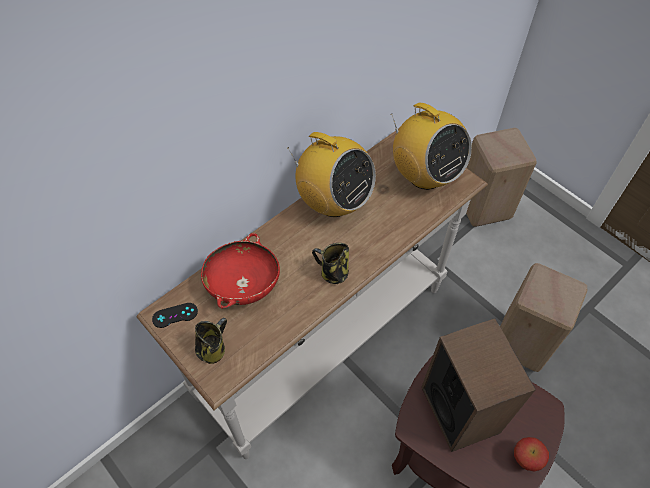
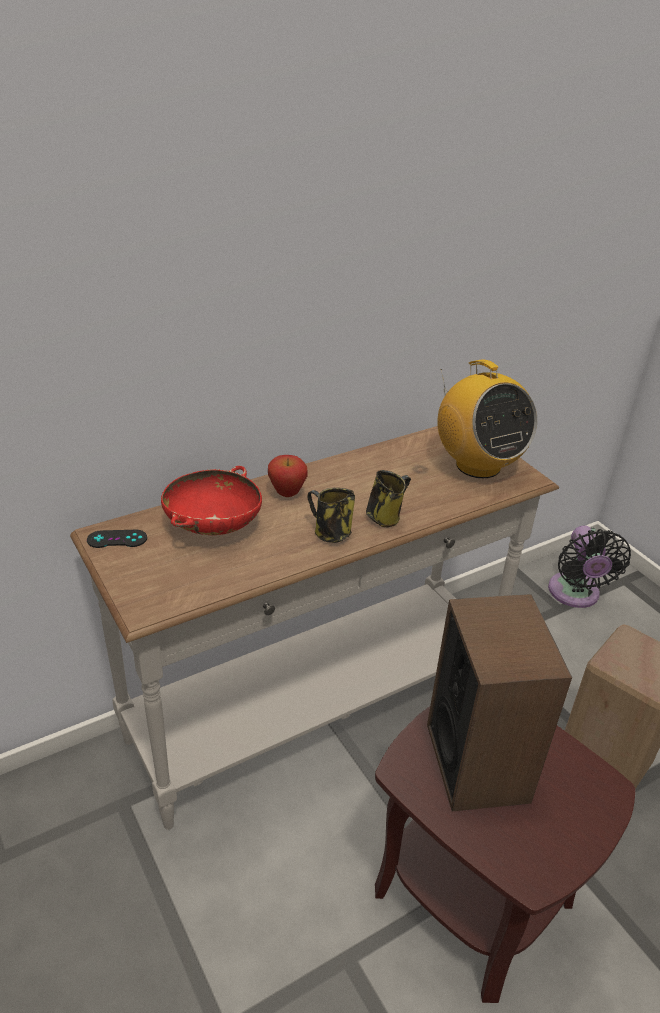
camera: 10 degrees right, 20 degrees down
mug [195,318,227,364] -> mug moved to [366,470,411,527]
radio [287,132,376,217] -> none
beige stool [466,128,536,227] -> black fan [548,526,631,608]
apple [514,437,549,472] -> apple moved to [268,455,308,497]

